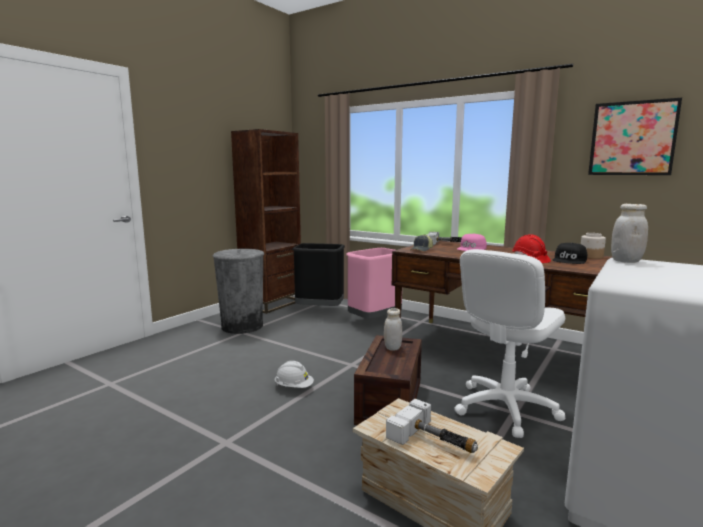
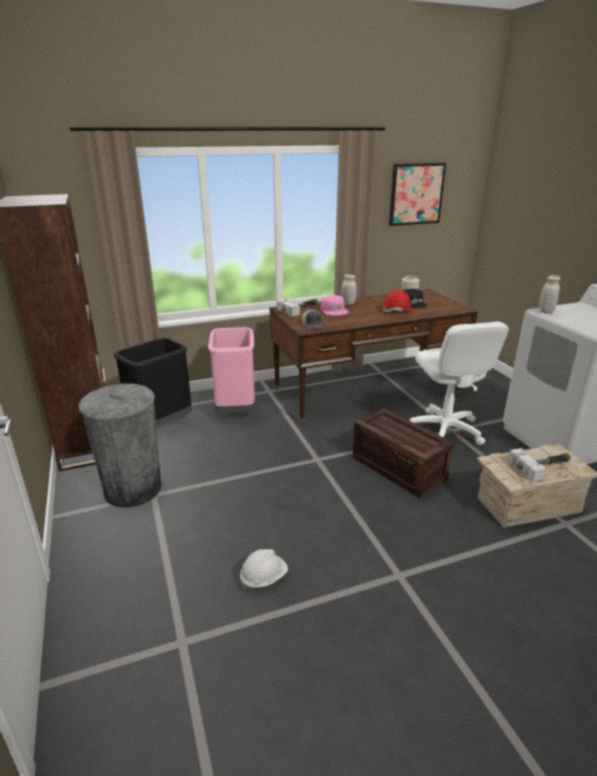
camera: 55 degrees left, 15 degrees up
white hard hat [275,361,314,388] -> white hard hat moved to [240,549,288,590]
white jar [384,308,402,351] -> white jar moved to [341,274,357,305]

